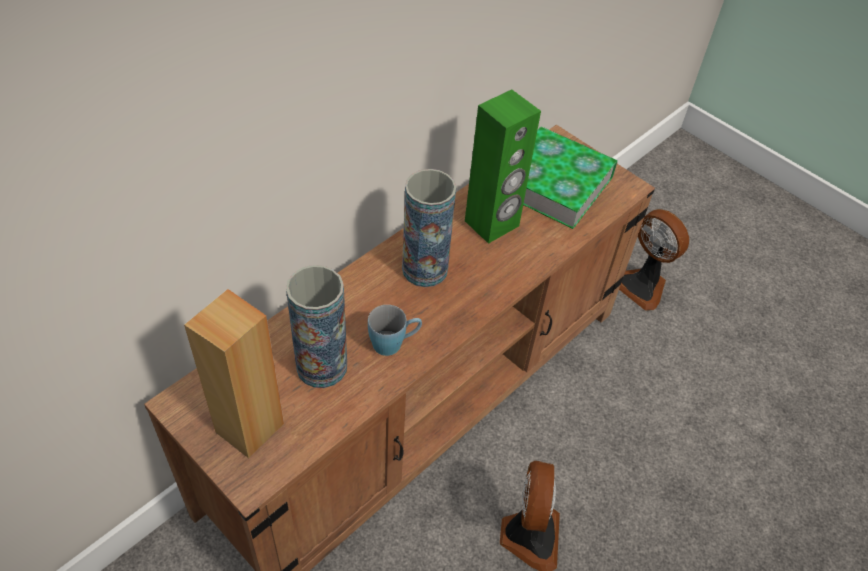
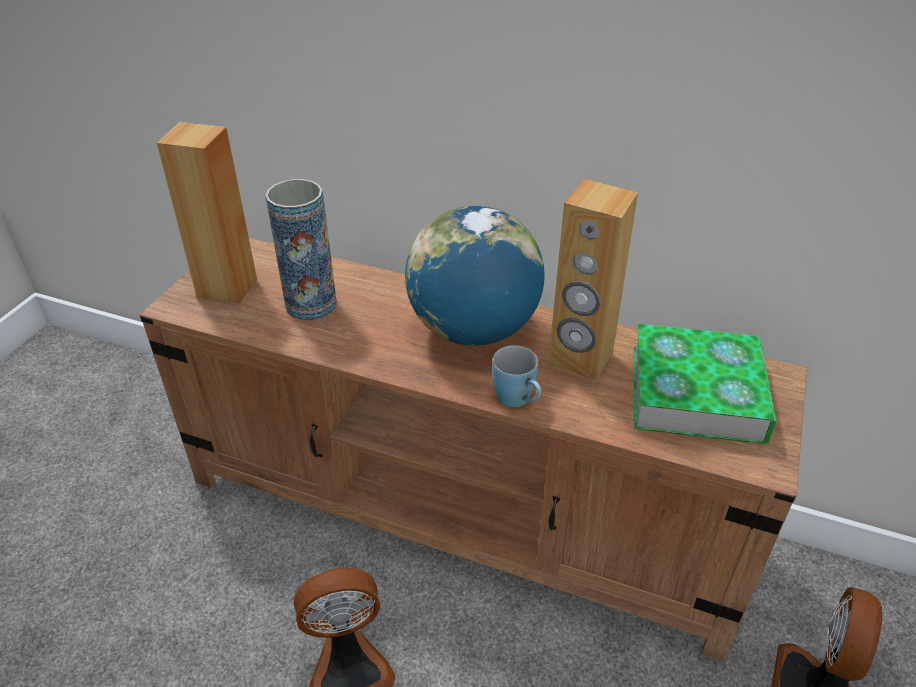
camera: 70 degrees right, 10 degrees down
blue mug [368,305,422,356] -> blue mug moved to [492,345,542,407]
vase [402,169,456,287] -> globe [405,206,545,346]
green speaker [465,90,541,244] -> brown speaker [548,179,638,381]

